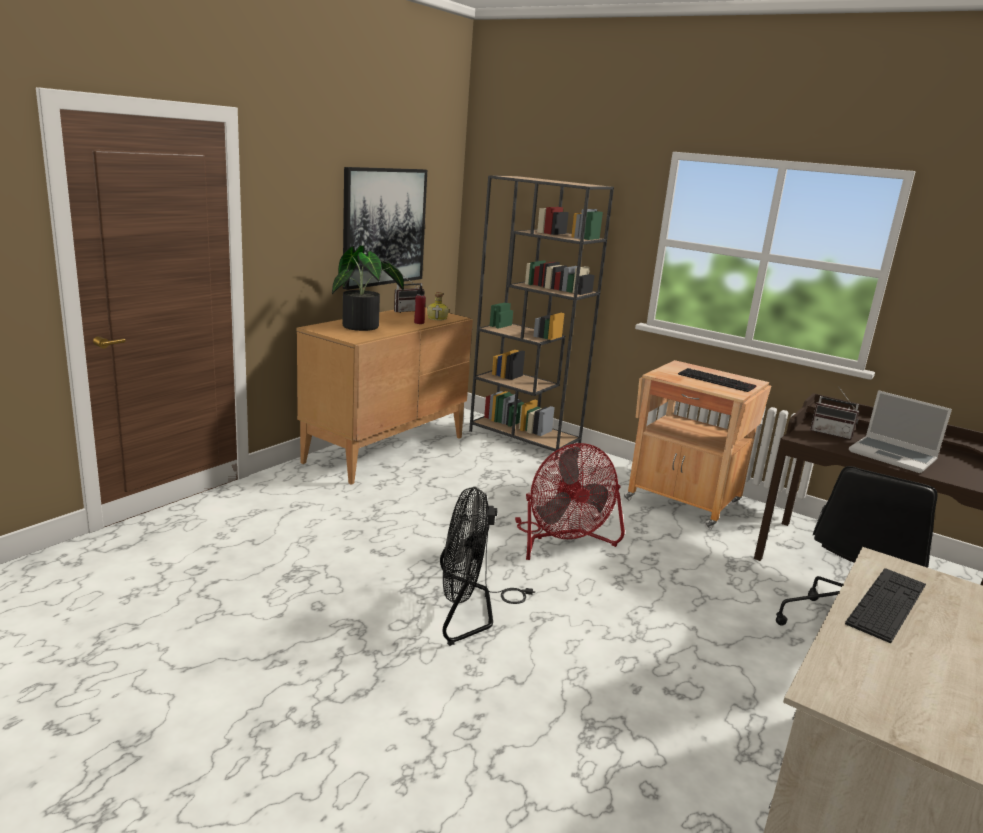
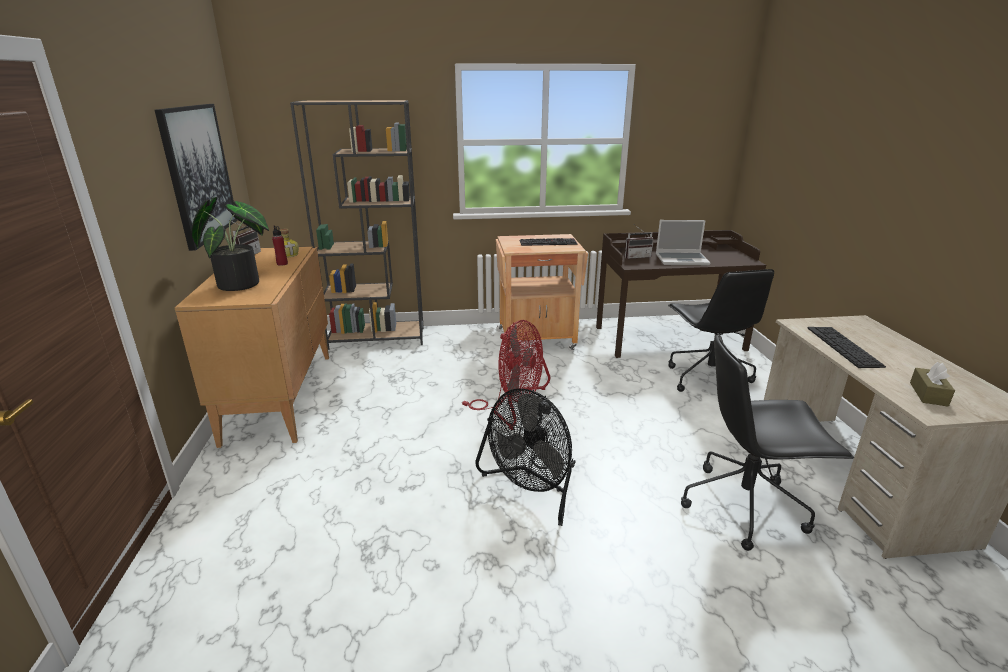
camera: 40 degrees left, 5 degrees up
none -> black office chair [681,333,854,551]
none -> brown tissue box [910,362,955,407]

